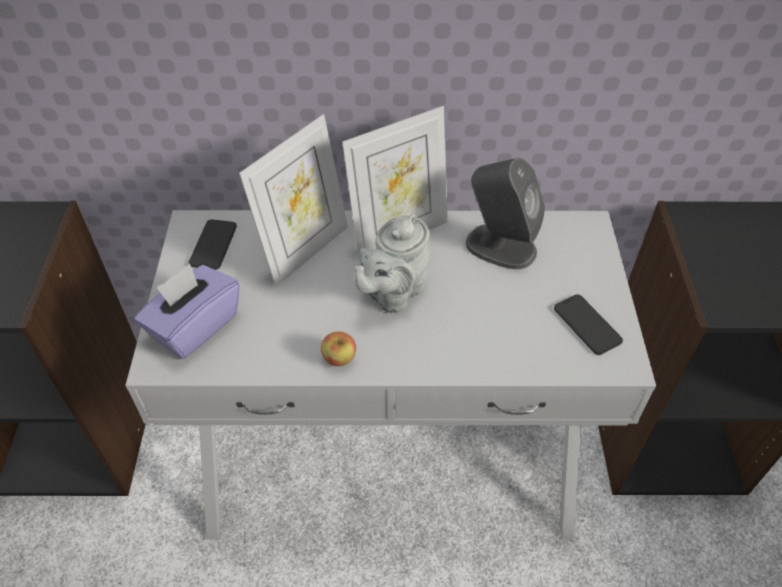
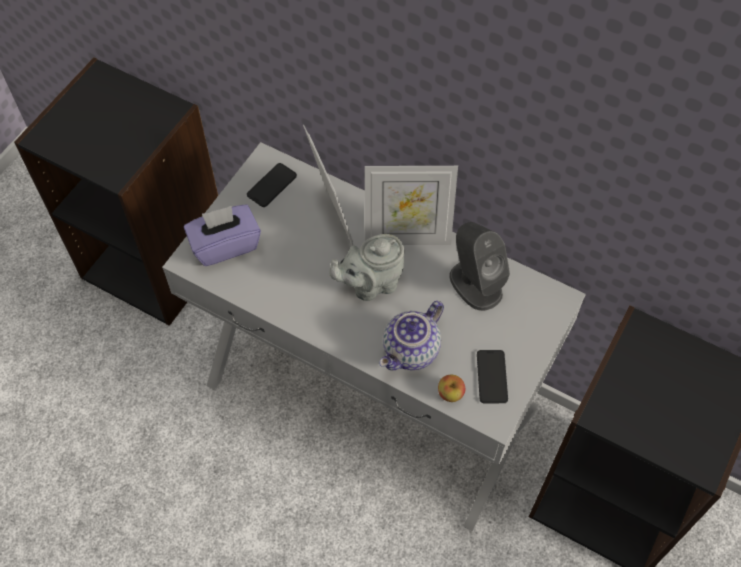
camera: 30 degrees right, 10 degrees up
picture frame [239,114,348,287] -> picture frame turned 90 degrees counterclockwise [303,125,353,246]
apple [321,331,356,366] -> apple moved to [438,375,465,402]
none -> teapot [379,301,444,371]

